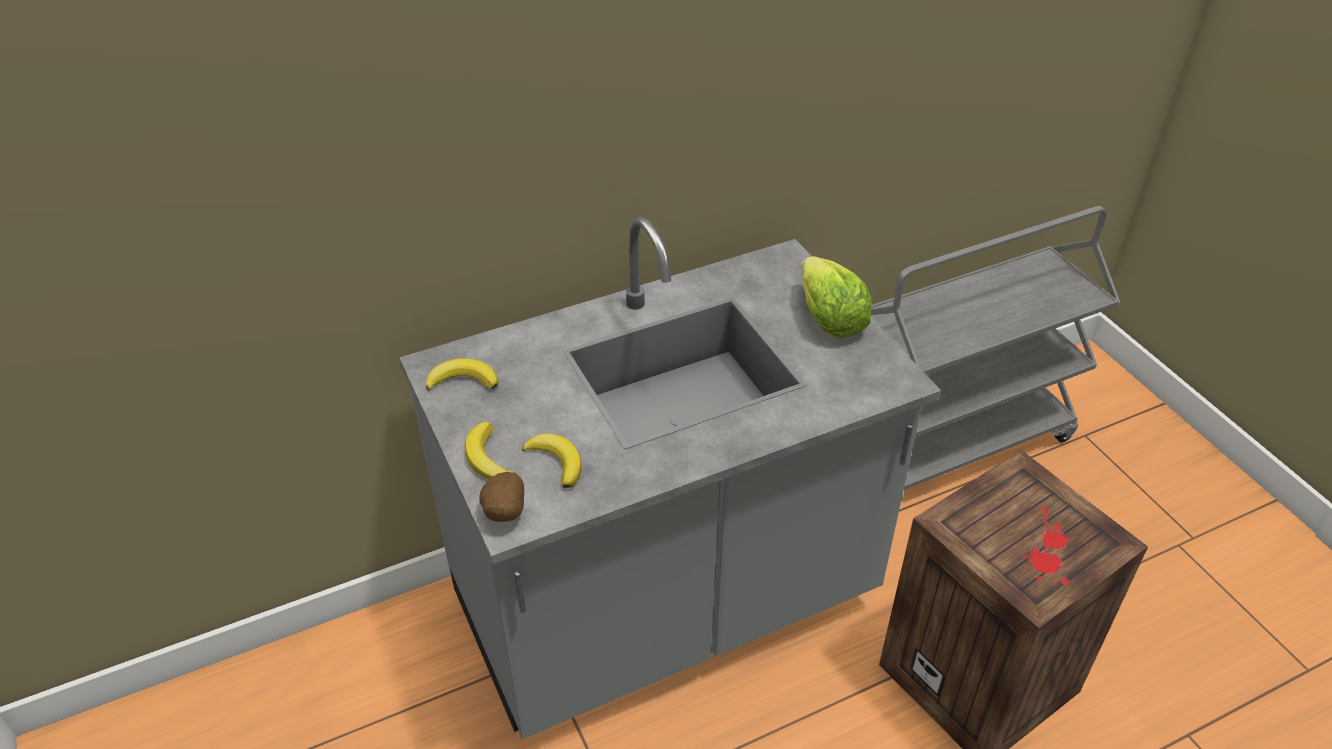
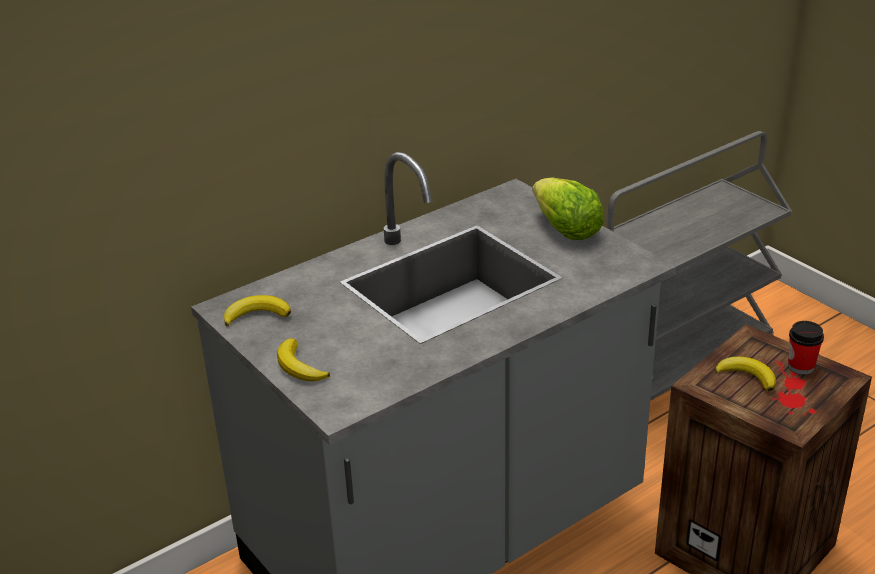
camera: 10 degrees left, 10 degrees down
potato [479,472,524,522] -> none
banana [522,433,582,488] -> banana moved to [715,357,776,391]
none -> cup [788,321,824,375]

